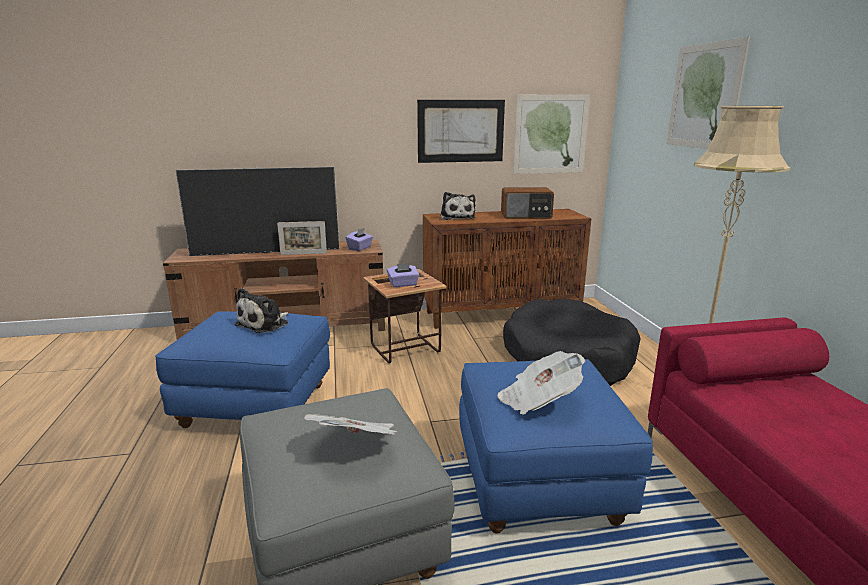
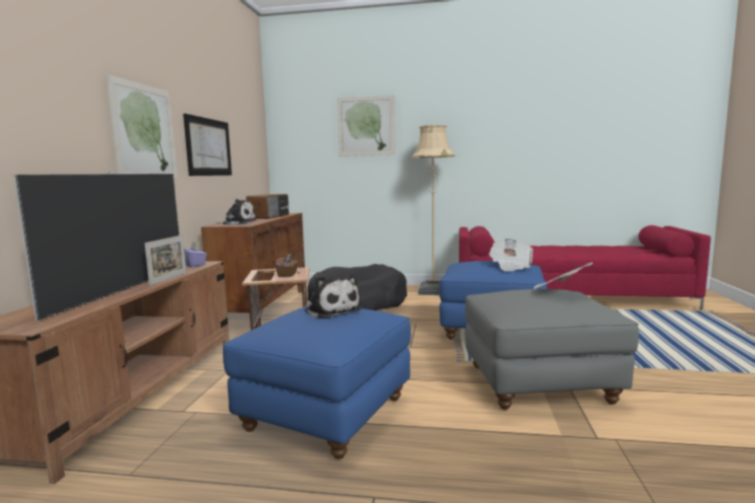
camera: 70 degrees left, 10 degrees down
purple tissue box [387,263,419,287] -> brown tissue box [275,253,298,277]
picture [513,95,590,174] -> picture moved to [106,74,178,178]

